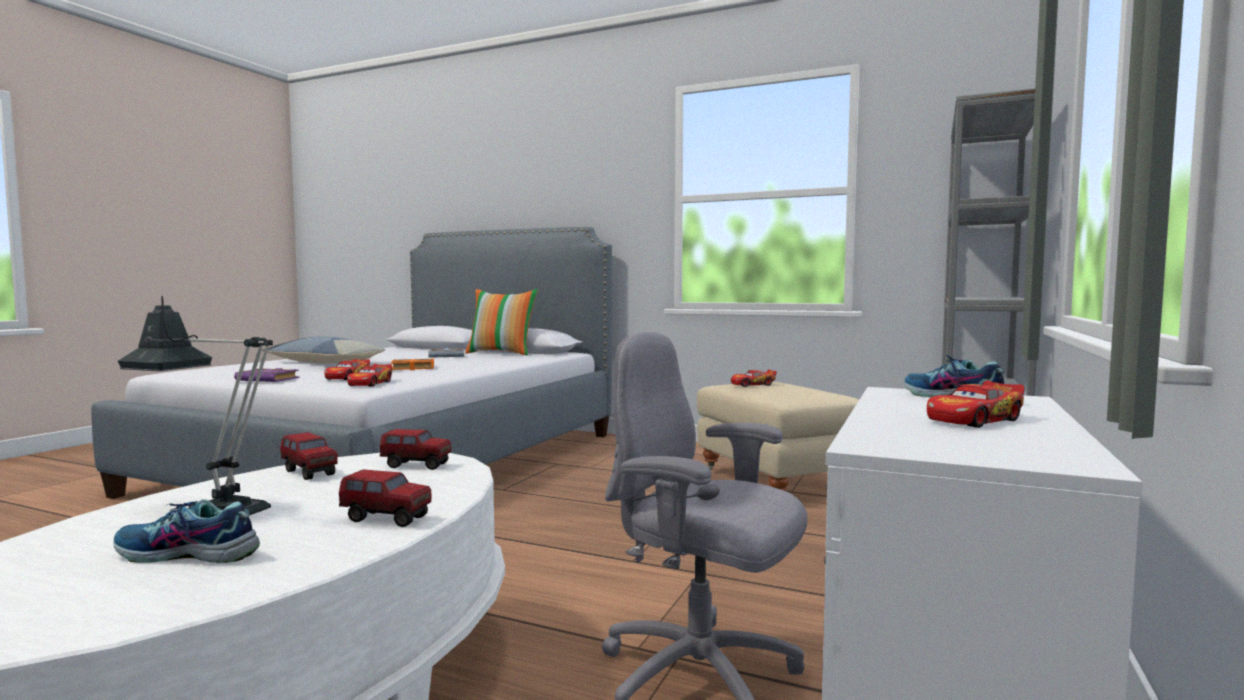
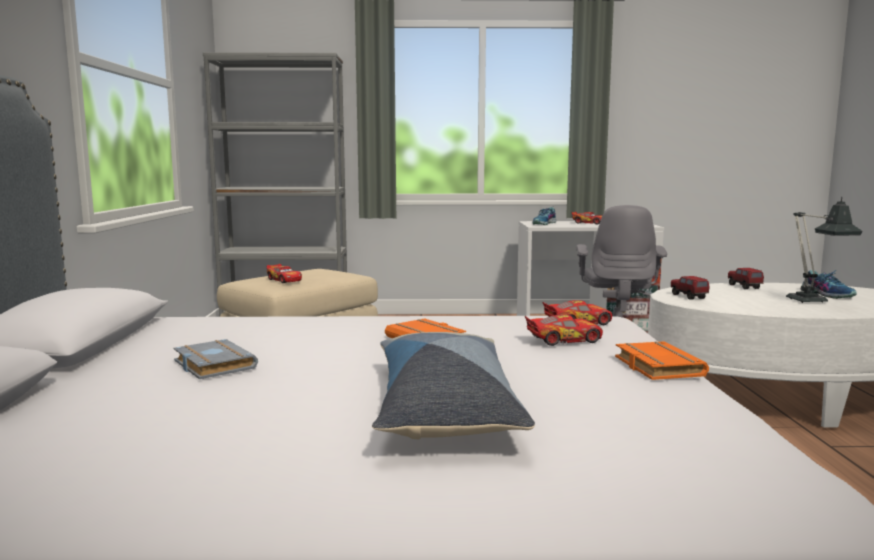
camera: 115 degrees left, 5 degrees up
purple book [234,368,299,382] -> orange book [615,341,709,380]
toy truck [280,432,338,480] -> none
pillow [465,289,538,355] -> none

